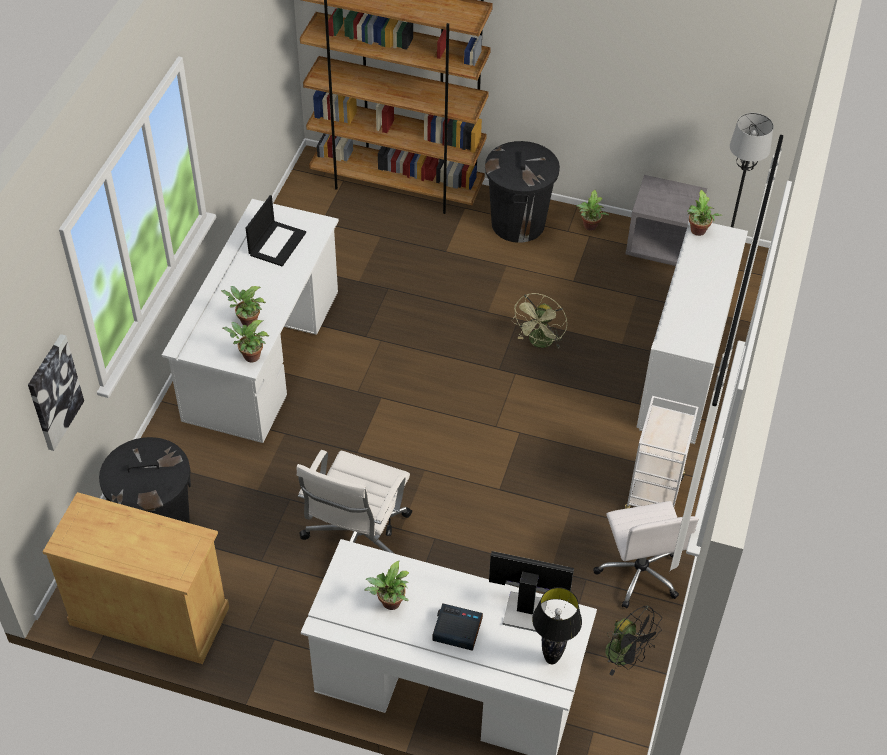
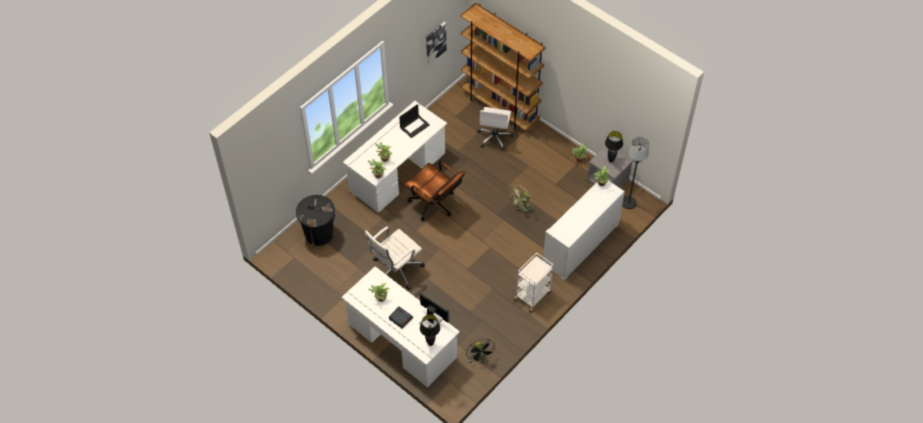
camera: 25 degrees right, 5 degrees up
picture [28,334,84,451] -> picture moved to [426,22,447,65]
beige cabinet [43,492,229,664] -> none
black trash can [485,141,560,243] -> none
white office chair [593,501,699,608] -> white office chair moved to [477,107,514,151]
none -> brown office chair [405,161,465,221]
none -> black table lamp [605,131,623,163]

